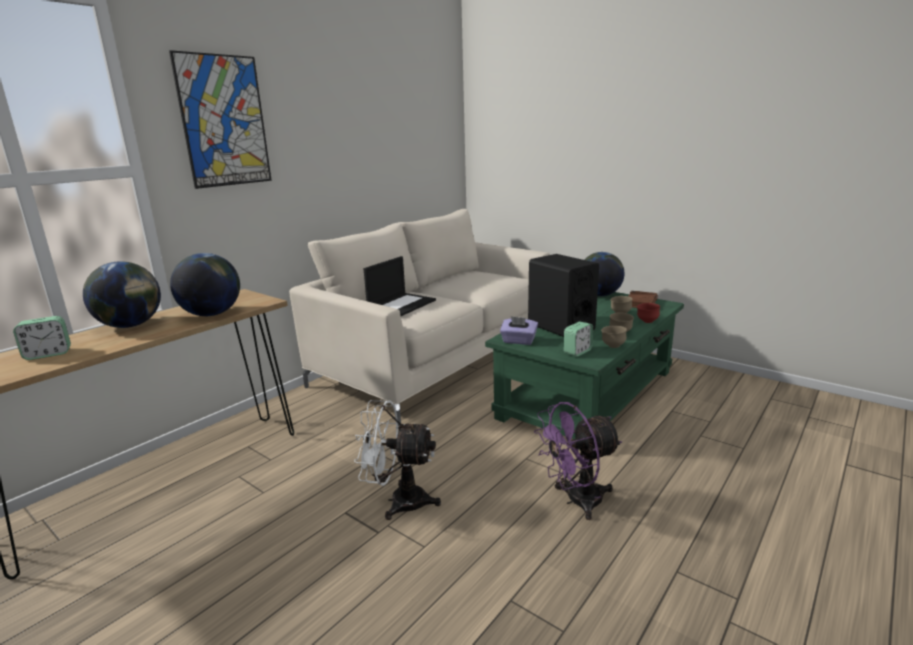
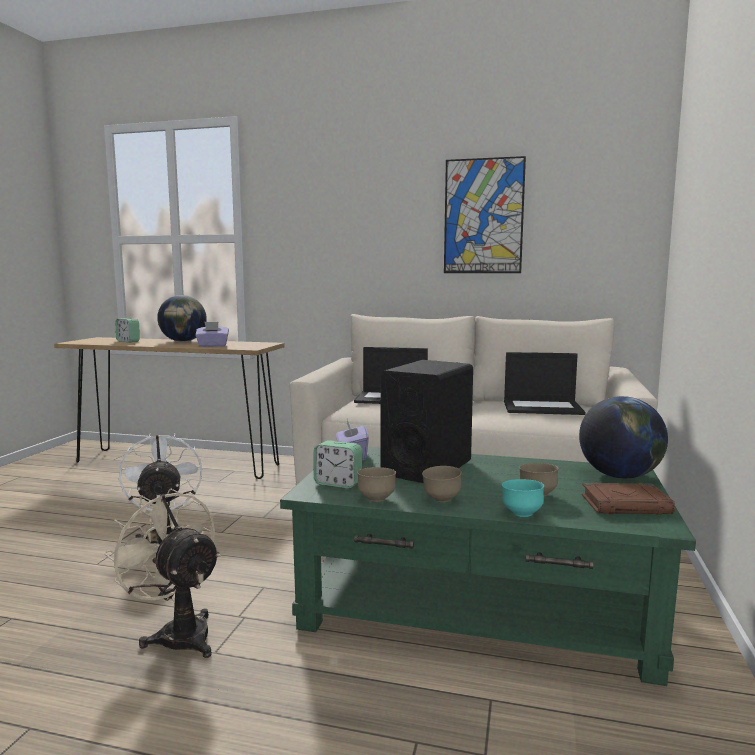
camera: 65 degrees right, 10 degrees down
picture [169,50,272,189] -> picture moved to [444,156,526,273]
globe [170,253,240,316] -> purple tissue box [195,322,229,347]
purple fan [534,402,622,520] -> beige fan [104,489,221,658]
red bowl [637,303,660,323] -> turquoise bowl [502,479,544,517]
none -> laptop [504,352,585,415]

